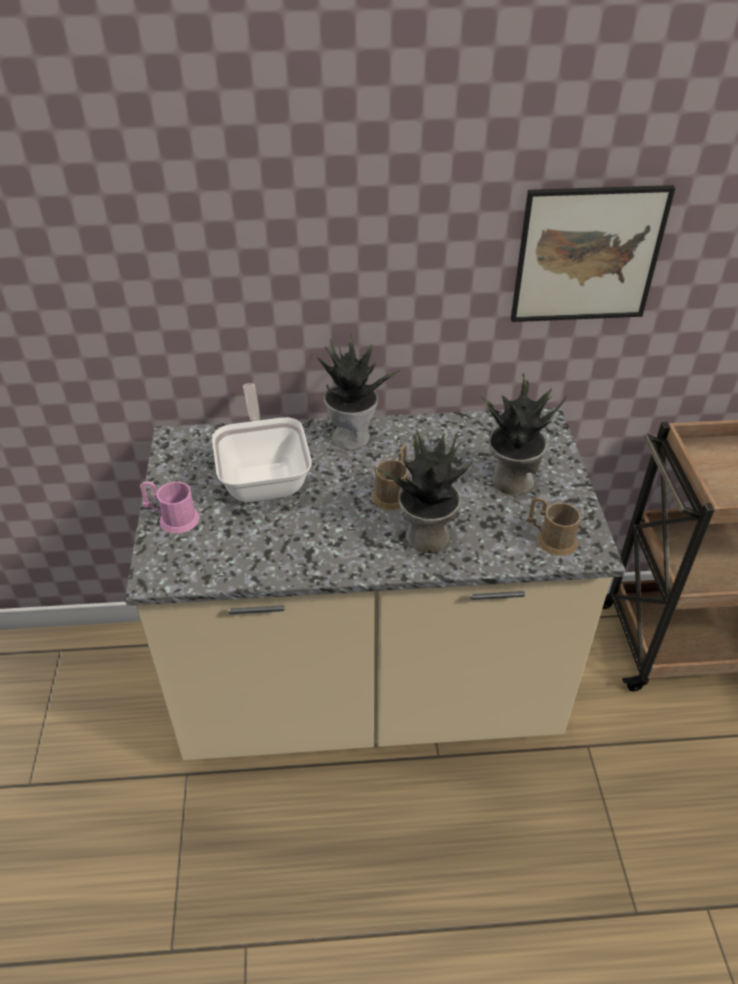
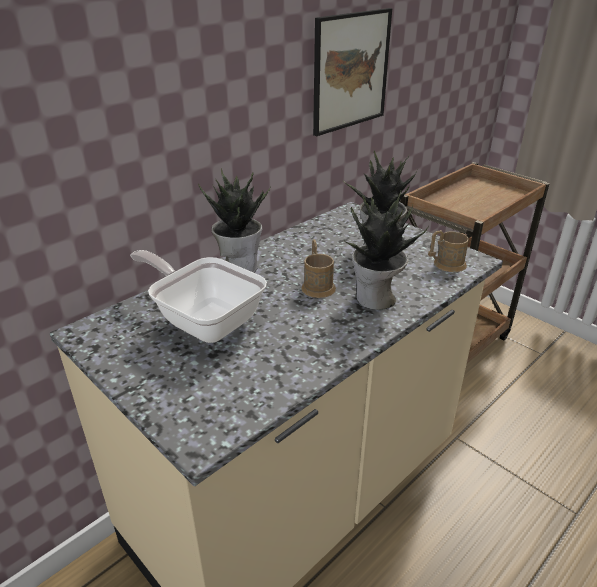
camera: 40 degrees left, 10 degrees down
pink mug [140,482,200,533] -> none

